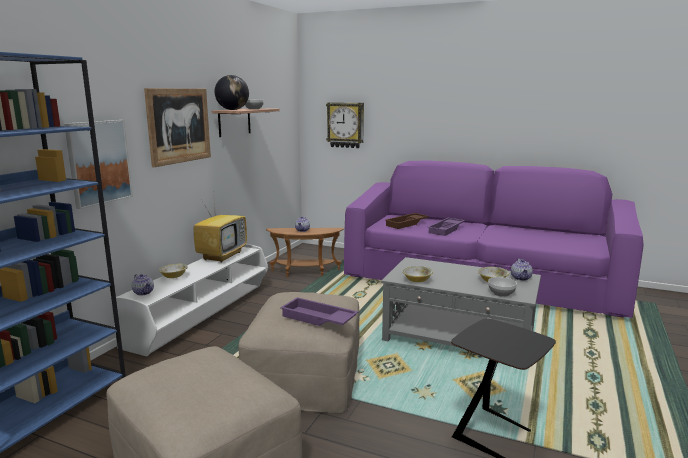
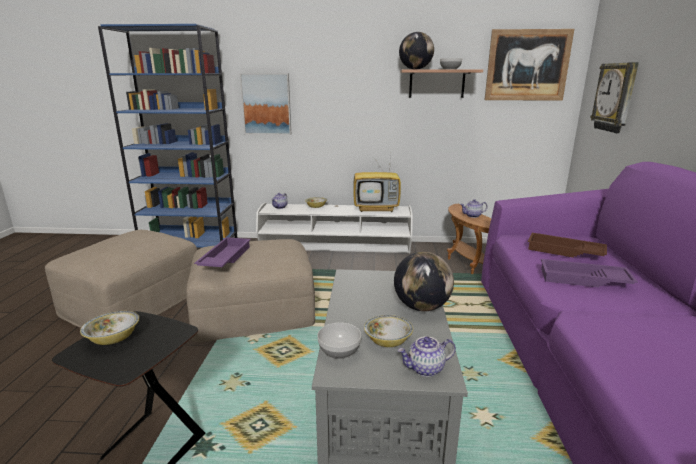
camera: 70 degrees right, 5 degrees up
picture [144,88,211,167] -> picture moved to [485,29,574,101]
bowl [403,266,433,282] -> bowl moved to [80,311,139,345]
none -> globe [394,252,454,311]

